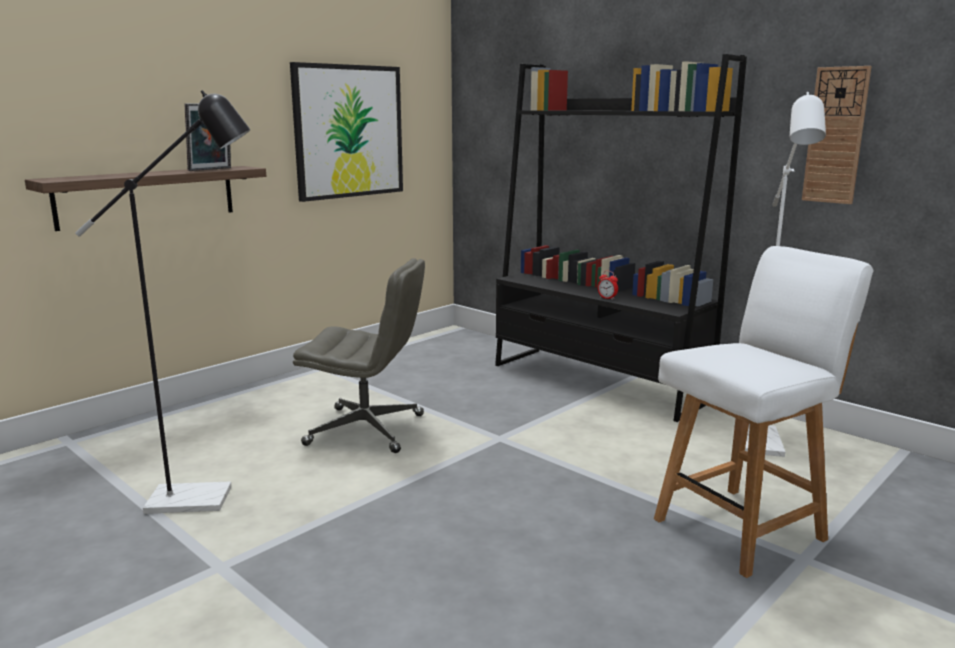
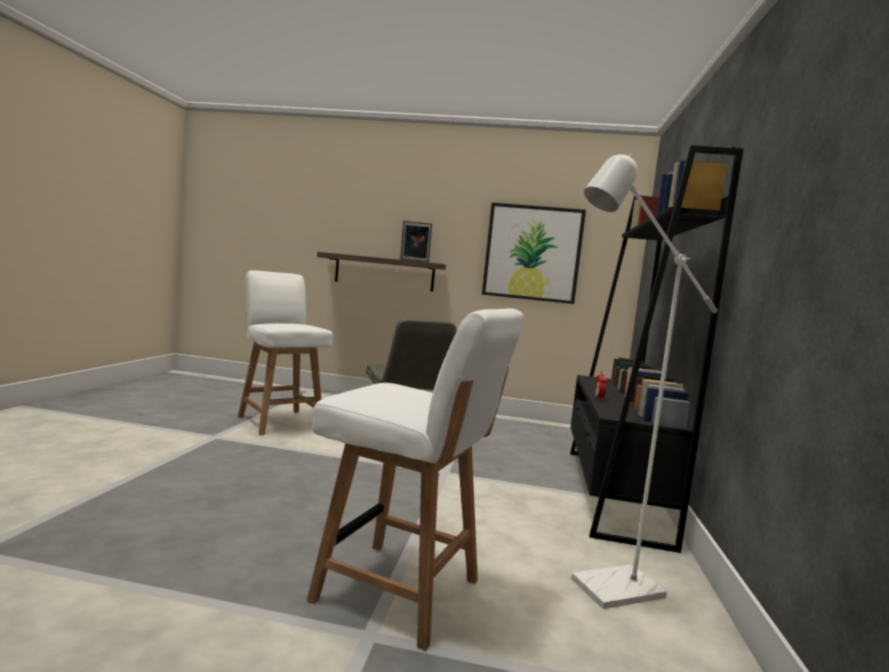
camera: 55 degrees right, 10 degrees down
black floor lamp [75,90,251,514] -> white chair [238,271,333,435]
wall clock [802,66,872,204] -> none

